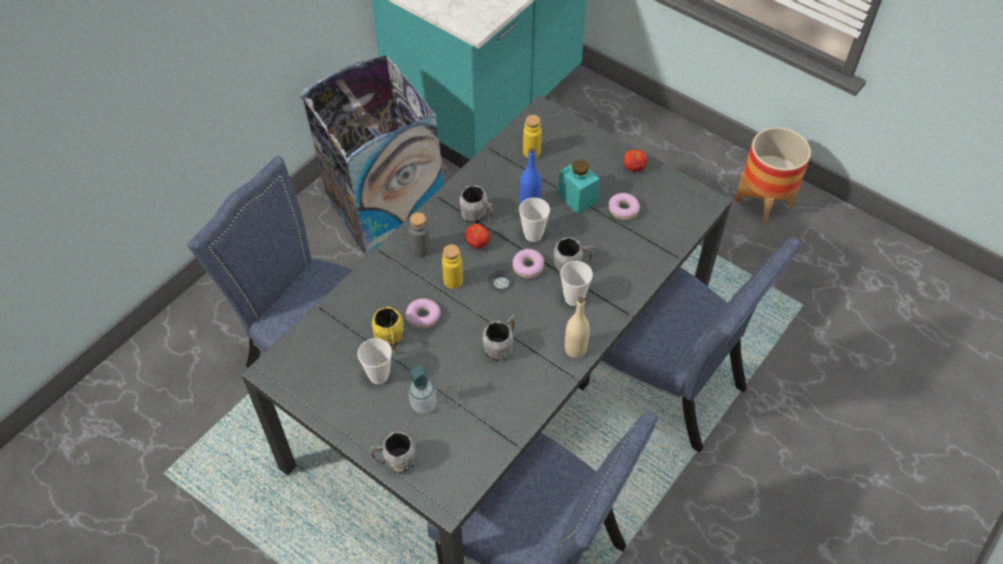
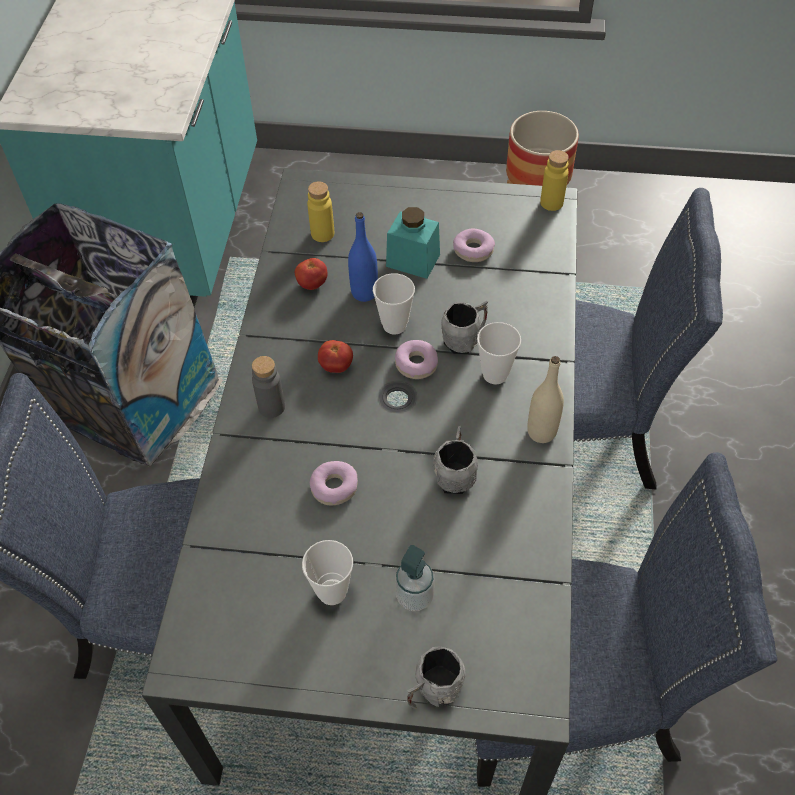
camera: 30 degrees left, 0 degrees up
yellow mug [372,307,404,354] -> none
yellow bottle [442,244,463,289] -> yellow bottle moved to [540,150,569,211]
grey mug [459,186,493,224] -> none
tomato [623,150,647,172] -> tomato moved to [295,258,328,290]

